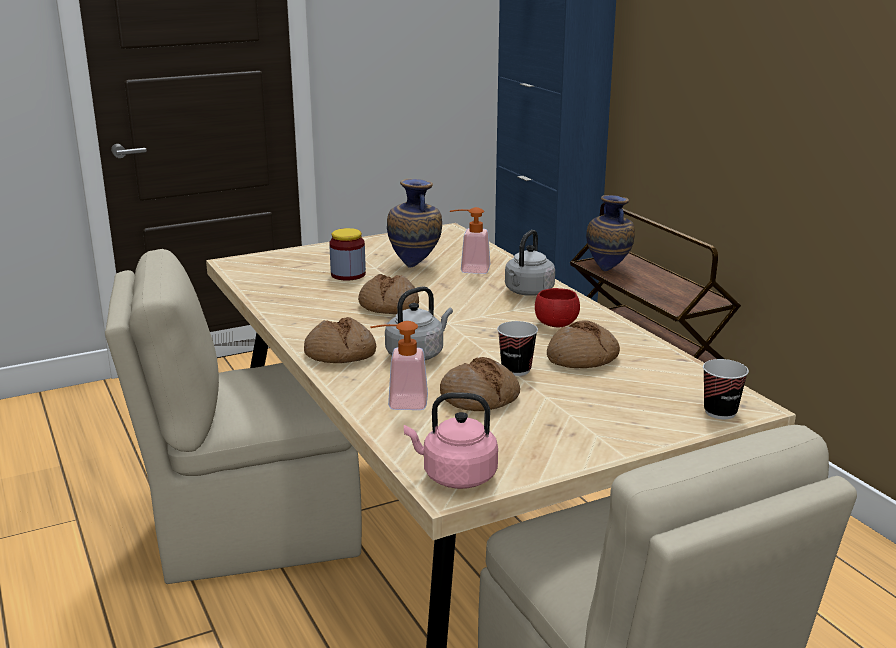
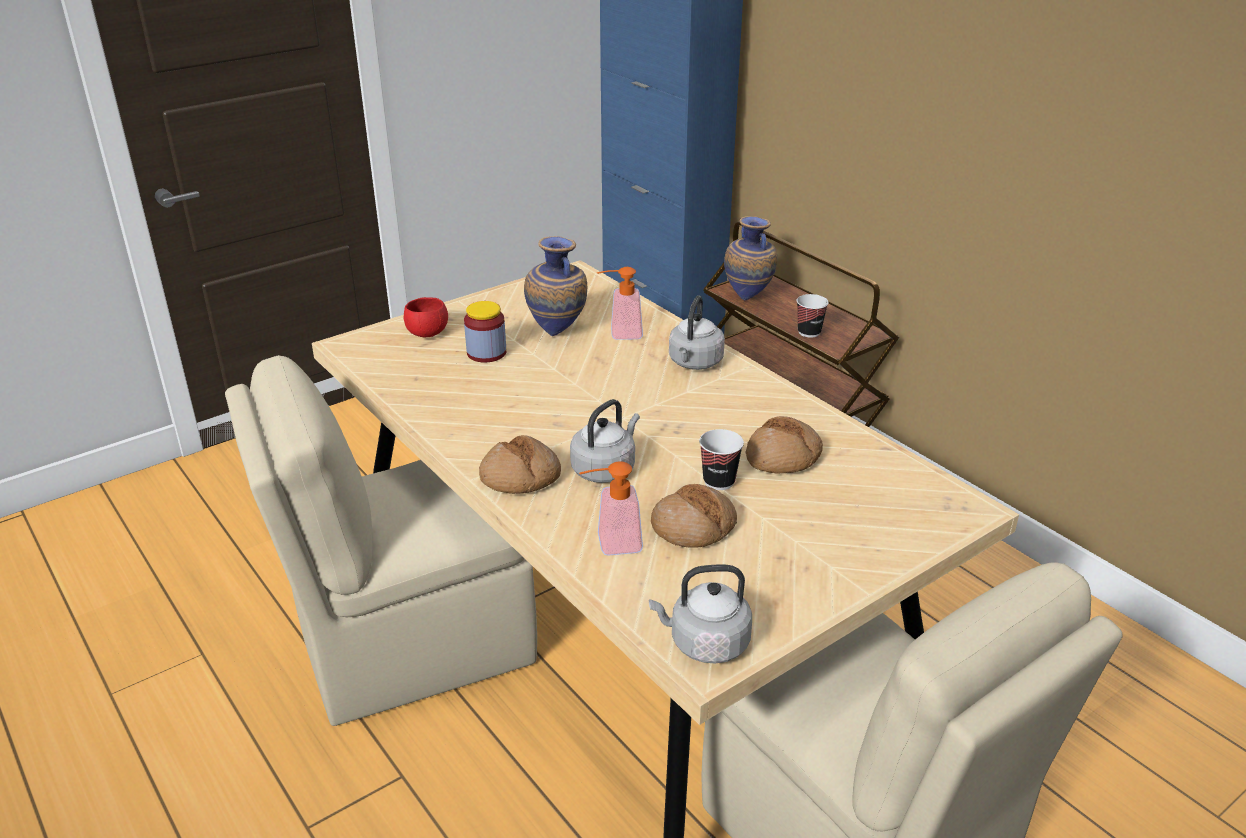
camera: 10 degrees left, 10 degrees up
bread [358,274,419,314] -> none
pink kettle [404,392,498,489] -> grey kettle [649,564,752,664]
red bowl [535,288,580,327] -> red bowl moved to [404,297,448,337]
cup [703,359,749,419] -> cup moved to [797,294,829,338]

